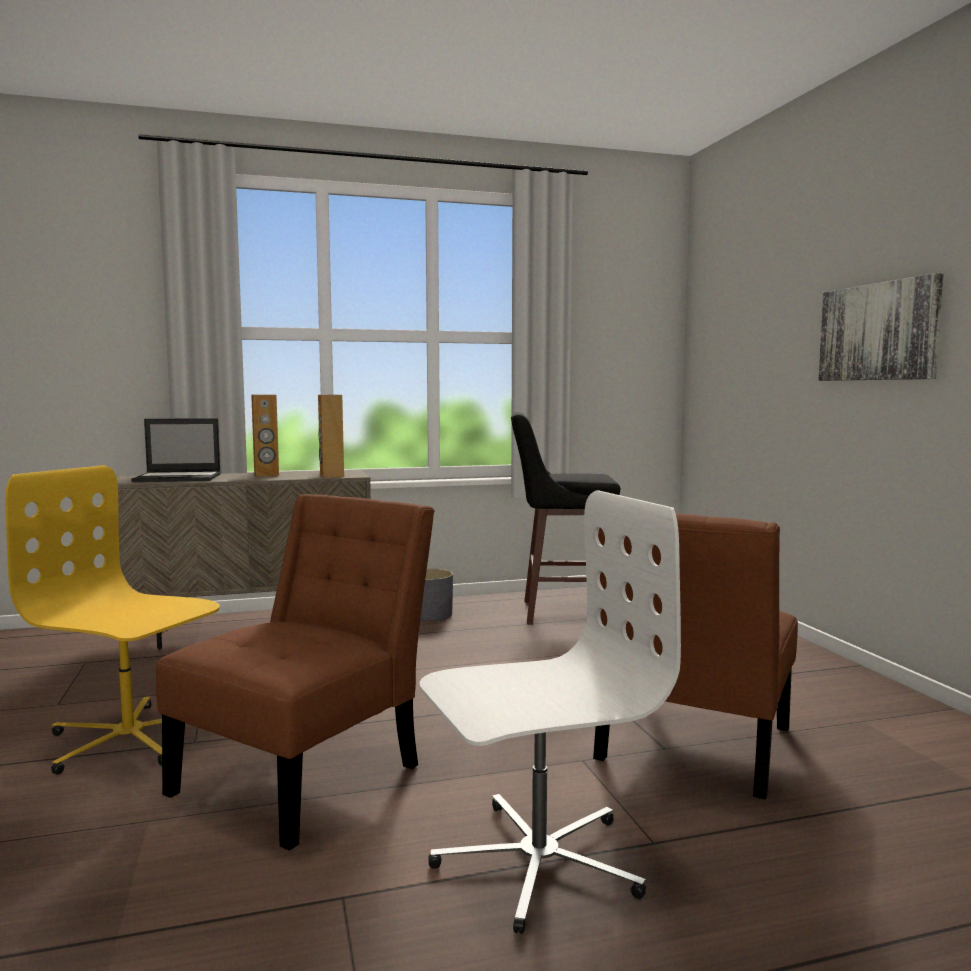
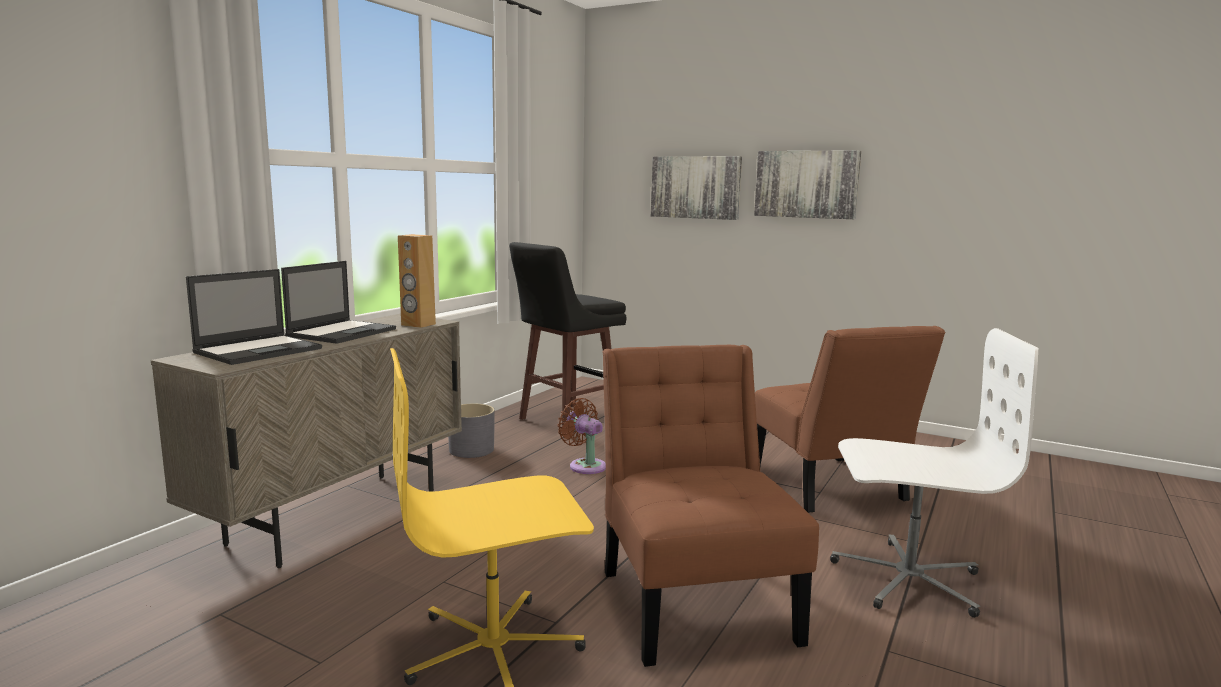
camera: 45 degrees left, 5 degrees up
brown speaker [251,395,279,477] -> laptop [281,261,396,344]
white office chair [420,490,681,934] -> white office chair turned 75 degrees clockwise [830,328,1039,618]
none -> brown fan [557,398,606,474]
none -> picture [651,156,742,220]

